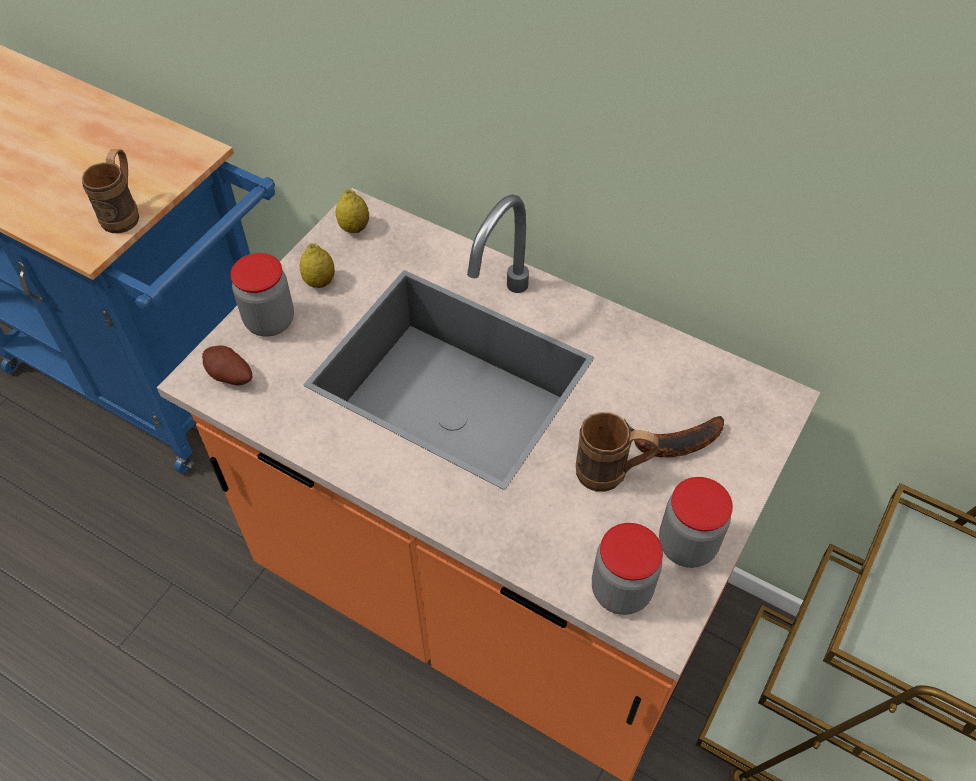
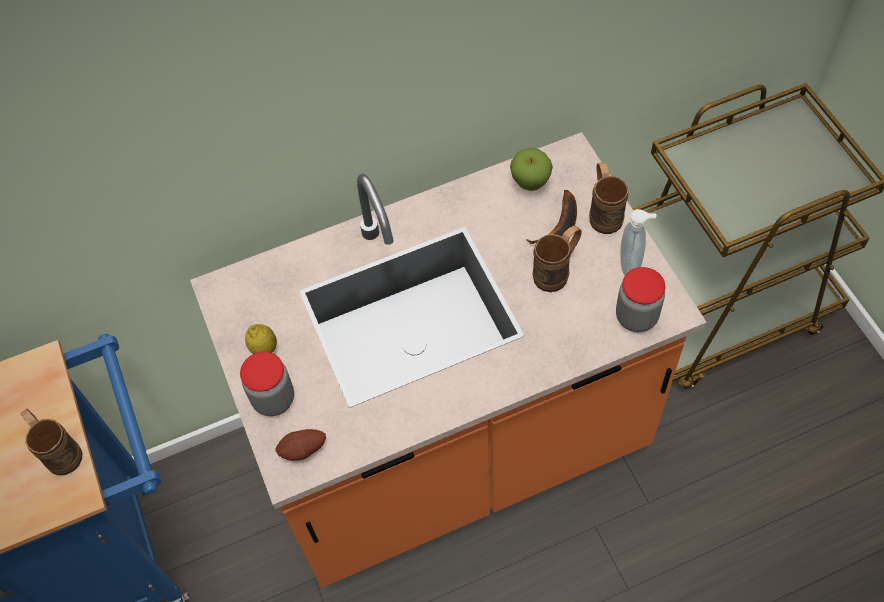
camera: 50 degrees left, 5 degrees up
lemon [336,189,369,233] -> none
jar [659,477,733,568] -> soap dispenser [620,209,657,275]
none -> apple [510,148,553,191]
none -> brown mug [589,162,628,234]

